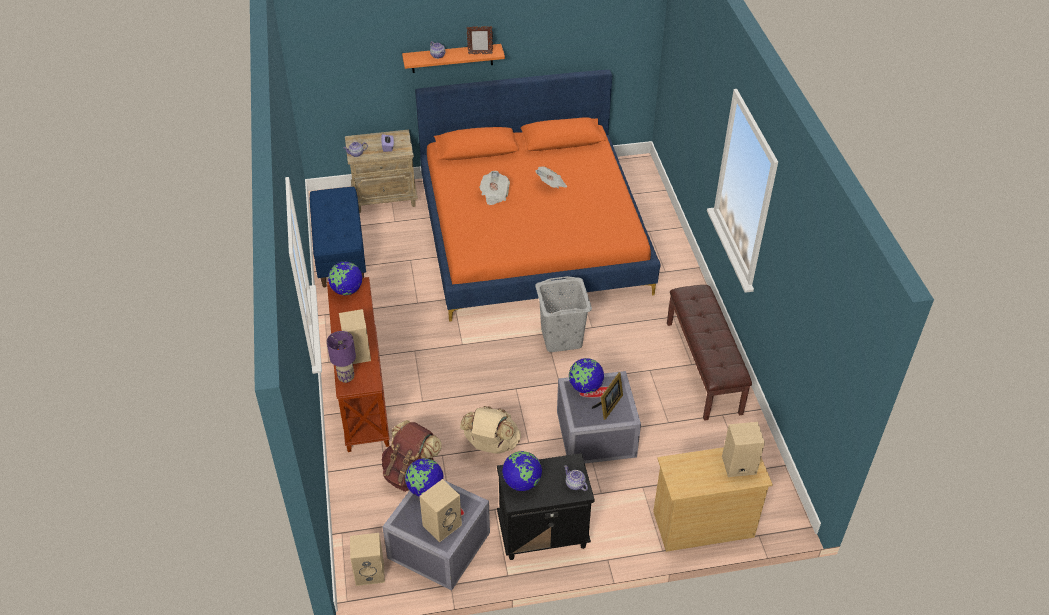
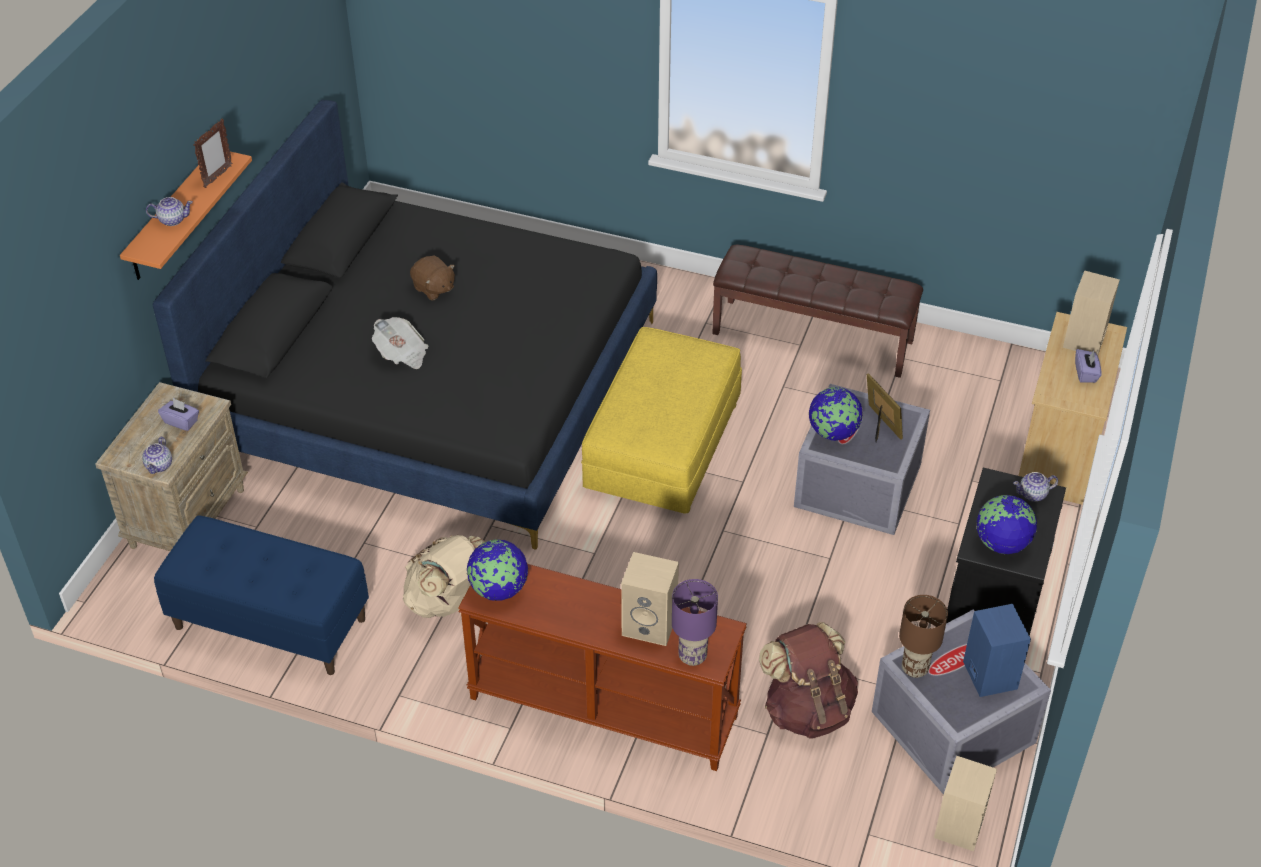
camera: 60 degrees left, 0 degrees up
globe [405,458,444,496] -> brown table lamp [899,595,948,678]
orange bed [415,70,660,321] -> black bed [153,100,657,550]
beige speaker [419,479,462,542] -> blue speaker [963,604,1031,697]
beige backpack [460,406,521,454] -> beige backpack moved to [403,535,485,618]
newspaper [535,166,567,189] -> brown plush toy [410,255,455,301]
grey laundry basket [535,276,592,352] -> yellow ottoman [581,327,742,514]
none -> purple tissue box [1075,349,1102,383]

